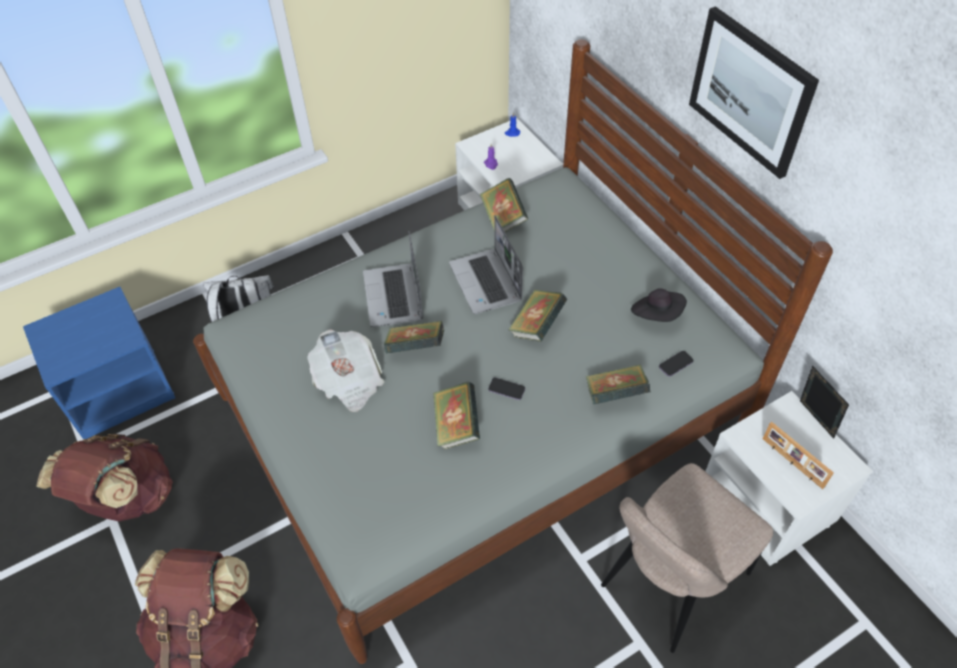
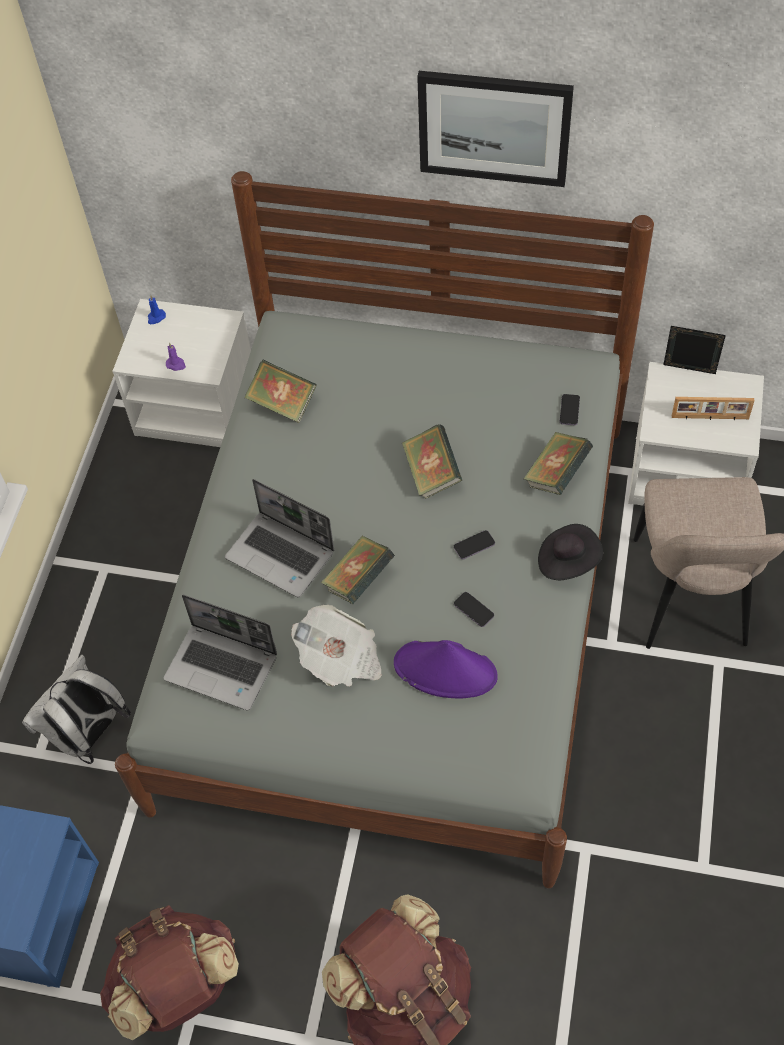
camera: 45 degrees left, 5 degrees up
book [433,382,480,450] -> phone [454,592,494,627]
laptop [449,215,523,314] -> laptop moved to [164,595,277,711]
black hat [631,289,687,322] -> black hat moved to [538,524,603,580]
none -> purple hat [394,640,498,699]

